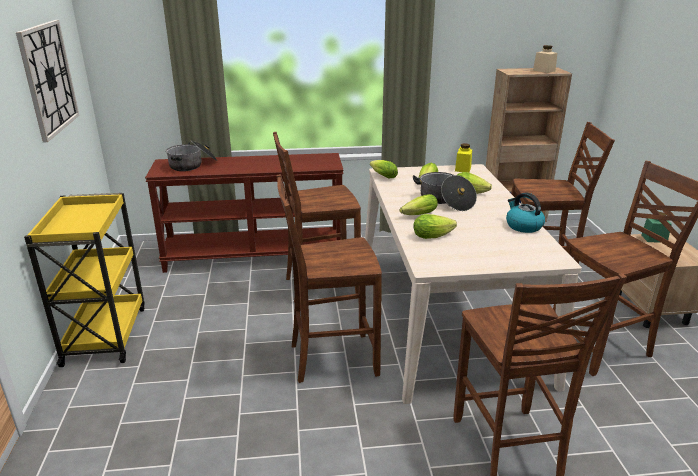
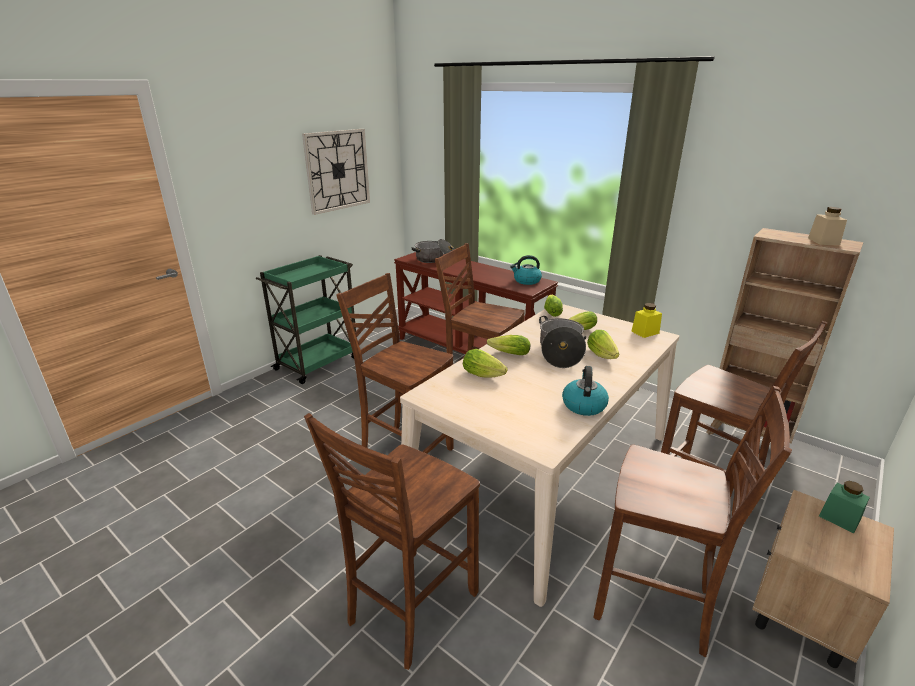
camera: 45 degrees right, 0 degrees up
yellow cart [24,193,145,367] -> green cart [256,255,356,384]
none -> kettle [510,255,542,285]

